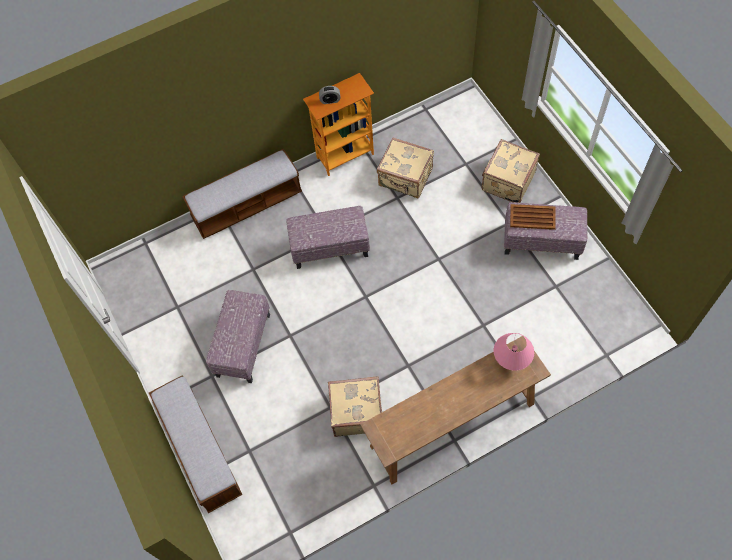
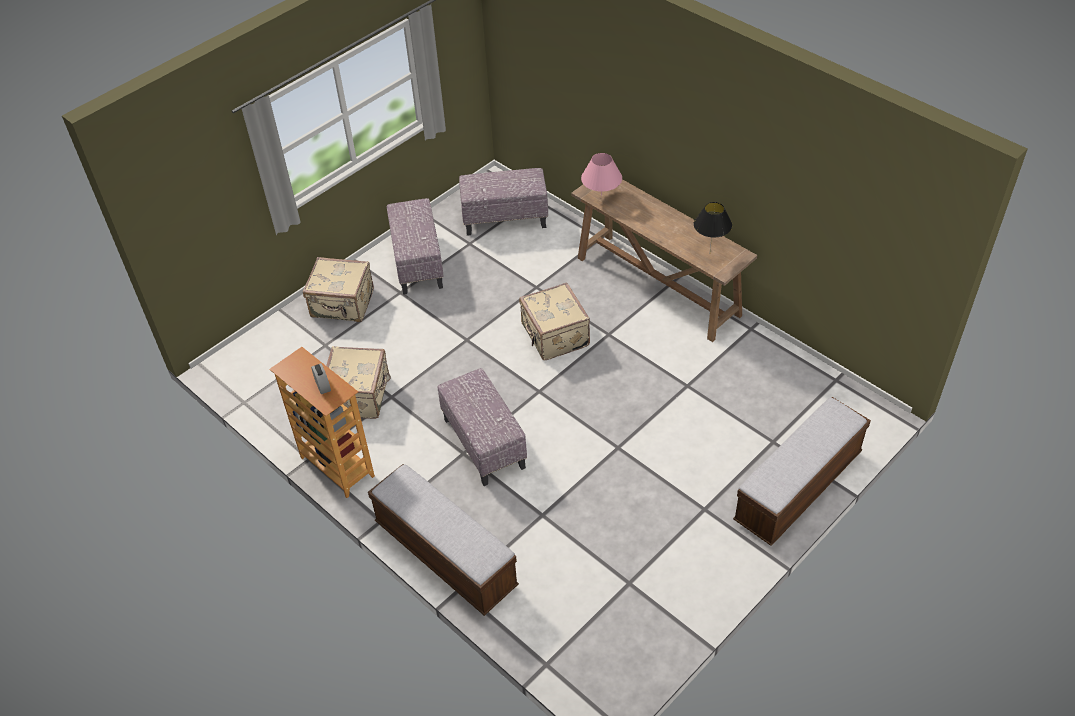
camera: 110 degrees left, 15 degrees down
ottoman [206,290,270,383] -> ottoman moved to [459,168,548,236]
beige suitcase [328,376,382,437] -> beige suitcase moved to [519,283,590,360]
brown tray [510,204,556,230] -> none
none -> black table lamp [694,202,732,250]

